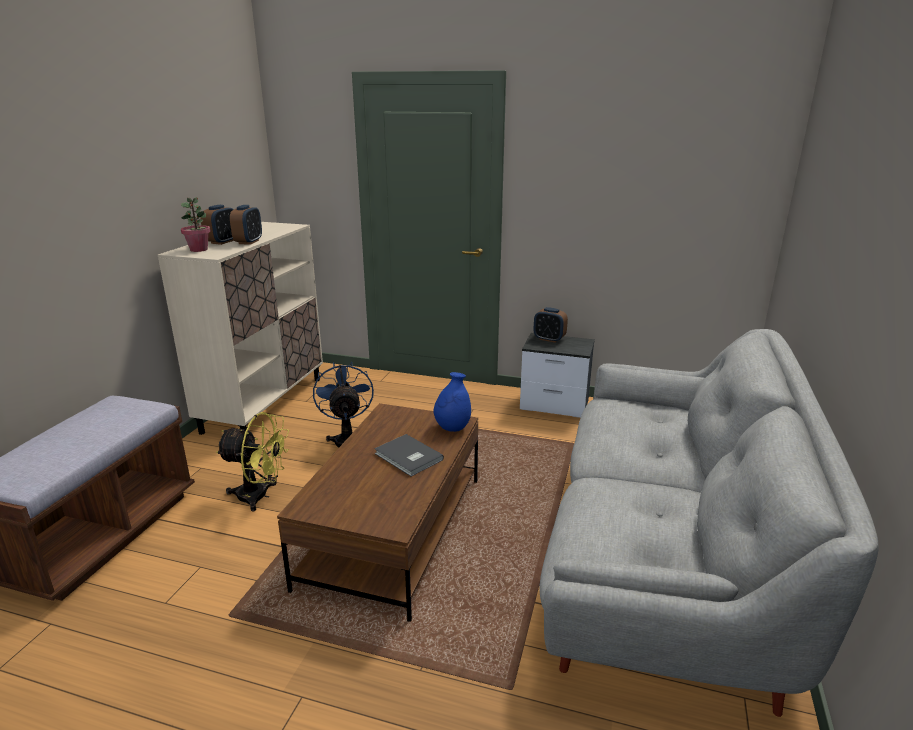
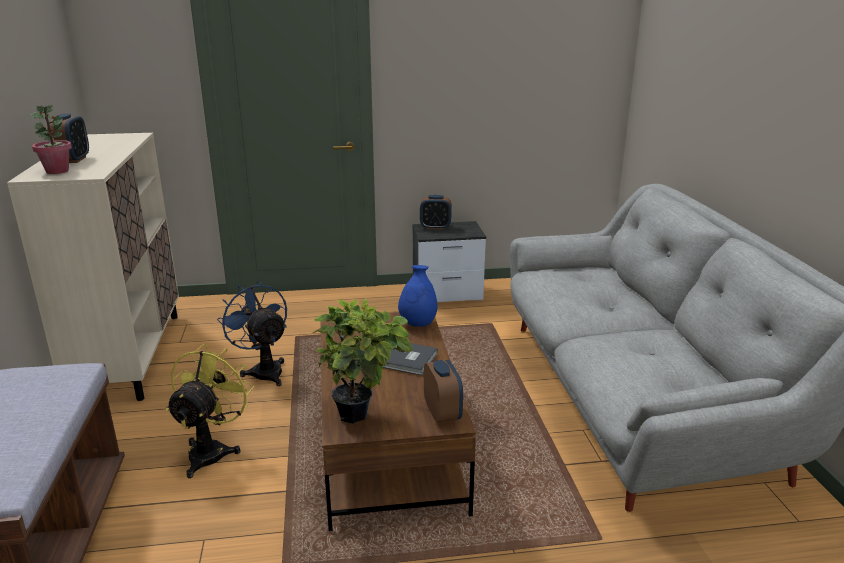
camera: 25 degrees left, 0 degrees up
yellow fan [216,412,289,512] -> yellow fan turned 60 degrees counterclockwise [166,344,254,478]
alarm clock [230,205,262,245] -> alarm clock moved to [424,360,463,424]
none -> potted plant [313,298,412,424]

